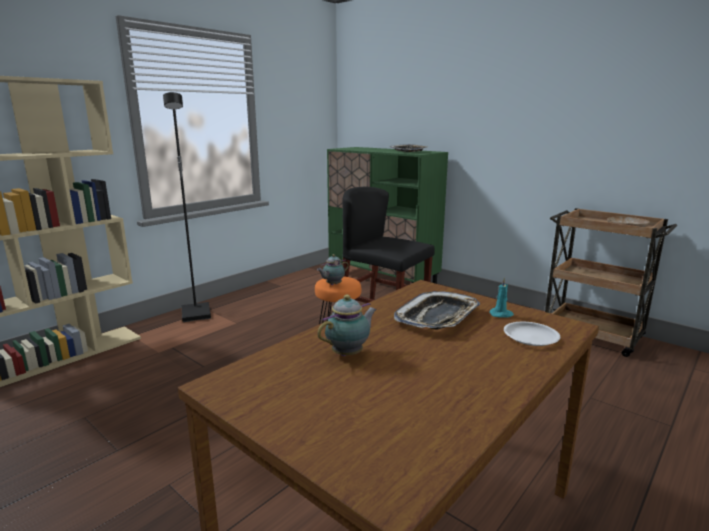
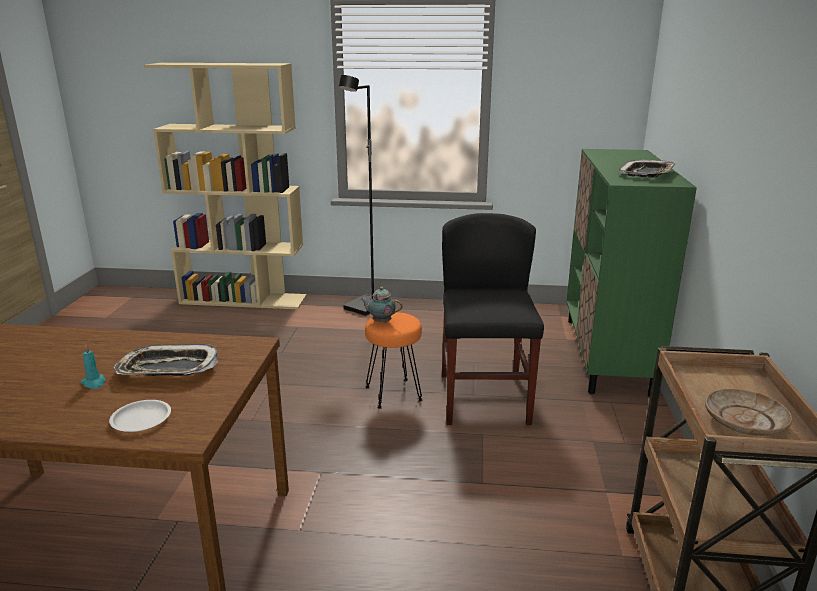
camera: 55 degrees right, 5 degrees up
teapot [317,295,377,356] -> none
turquoise candle [489,277,514,318] -> turquoise candle moved to [80,345,105,389]

